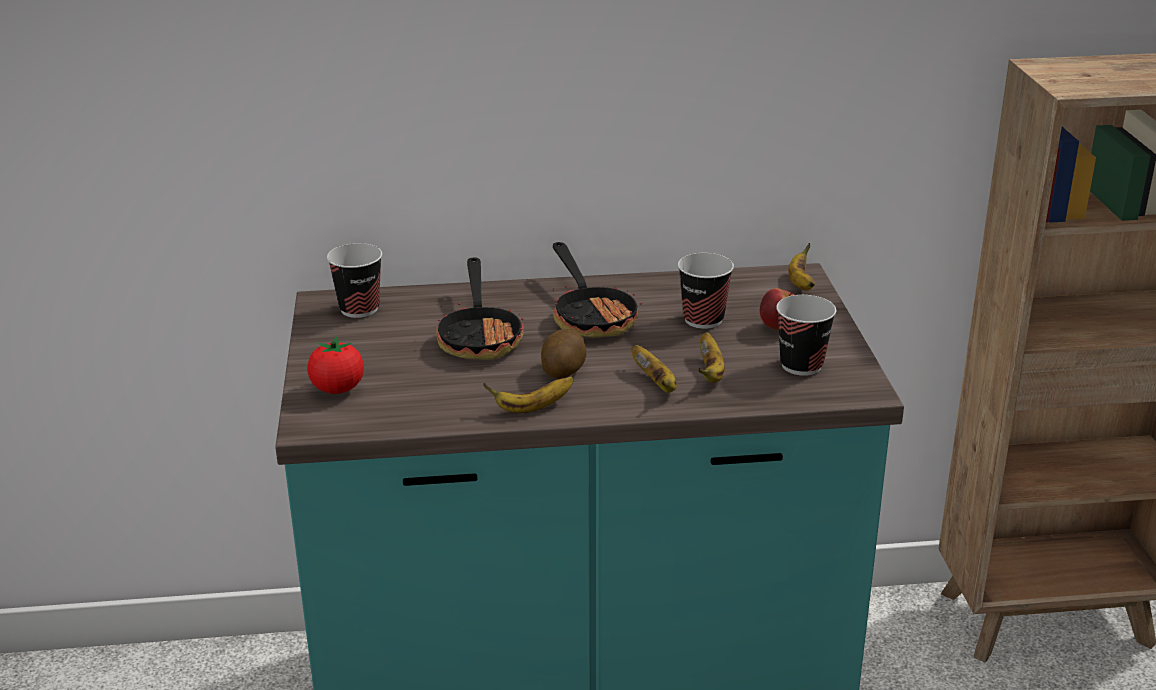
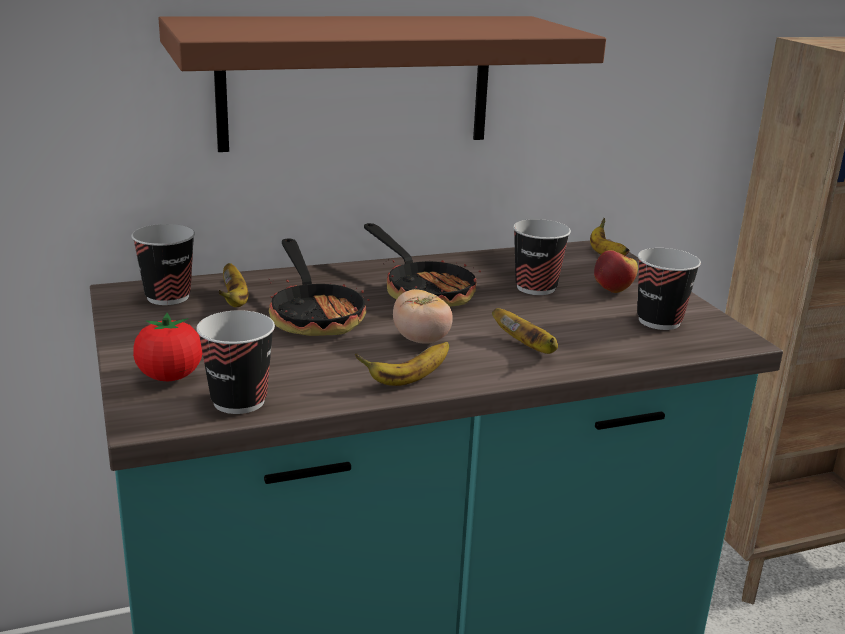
camera: 15 degrees left, 5 degrees down
potato [541,329,586,379] -> tomato [393,289,453,343]
banana [698,332,725,383] -> banana moved to [219,263,248,307]
none -> brown shelf [158,16,606,152]
none -> cup [196,310,275,414]

